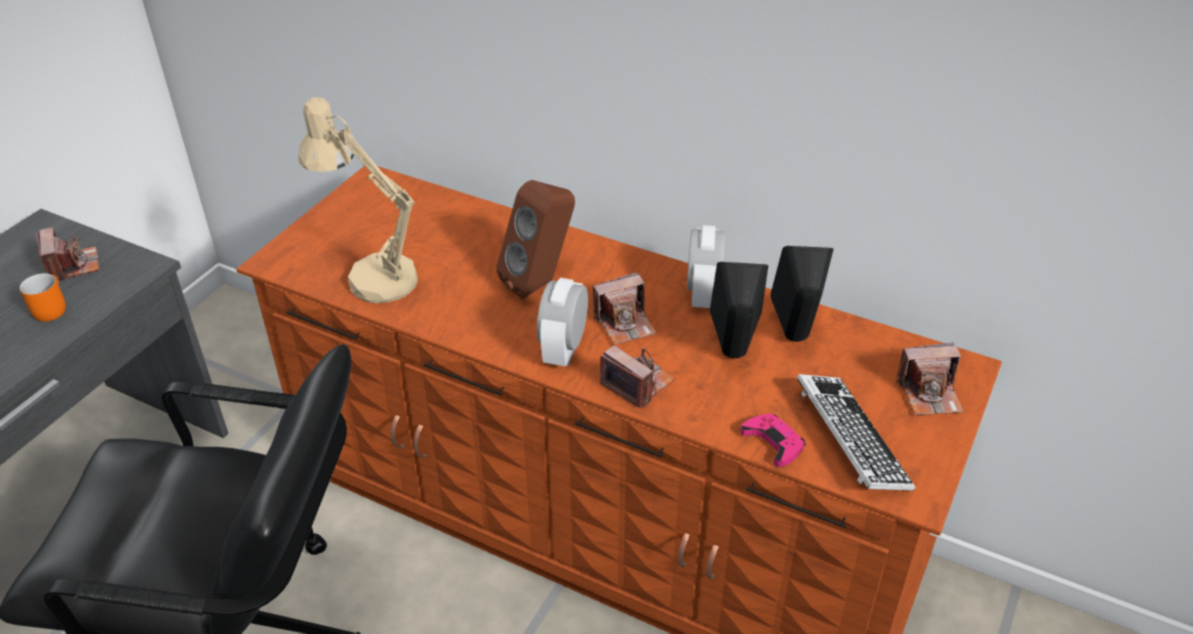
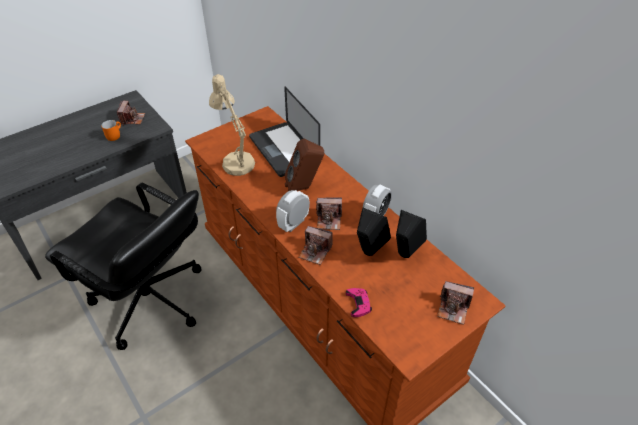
camera: 25 degrees right, 5 degrees up
camera [600,345,675,408] -> camera turned 135 degrees clockwise [299,226,333,265]
keyboard [797,374,915,491] -> none
none -> laptop [249,87,320,177]

